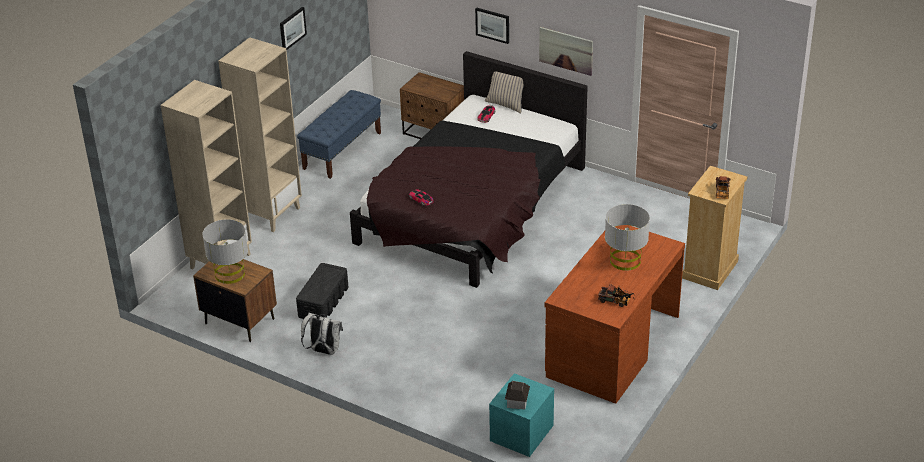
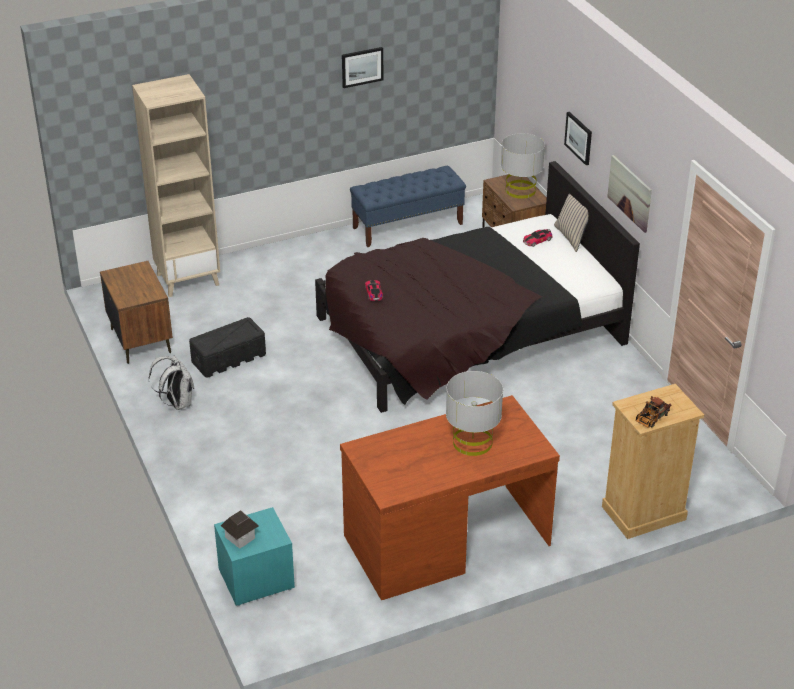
camera: 35 degrees right, 0 degrees up
grey table lamp [203,219,248,284] -> grey table lamp moved to [501,133,545,199]
beige bookcase [218,37,302,232] -> none
toy truck [598,284,634,307] -> none

